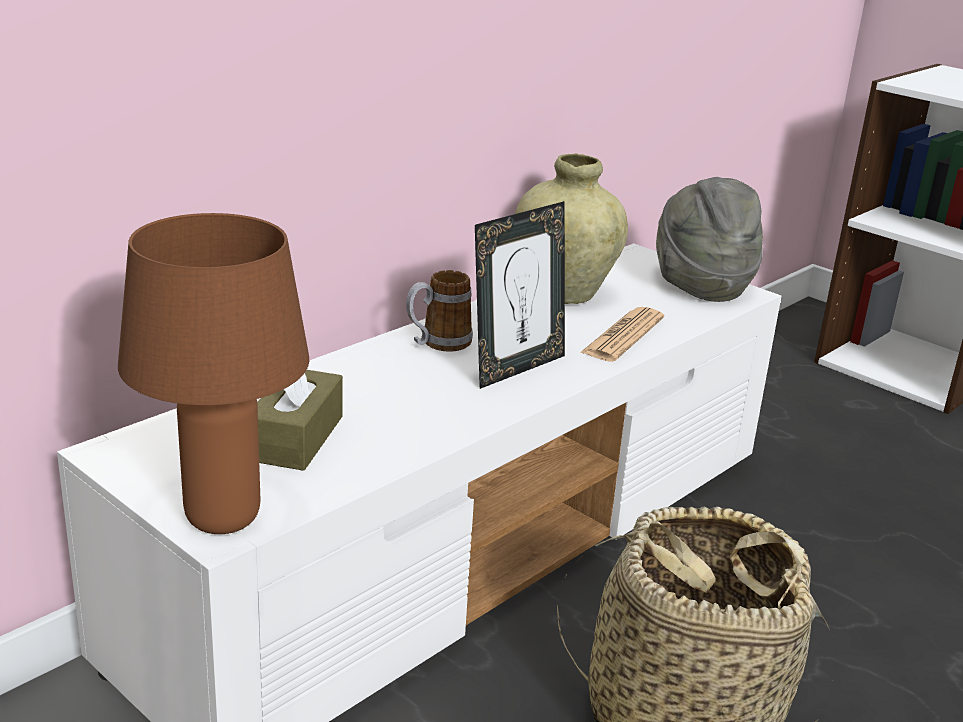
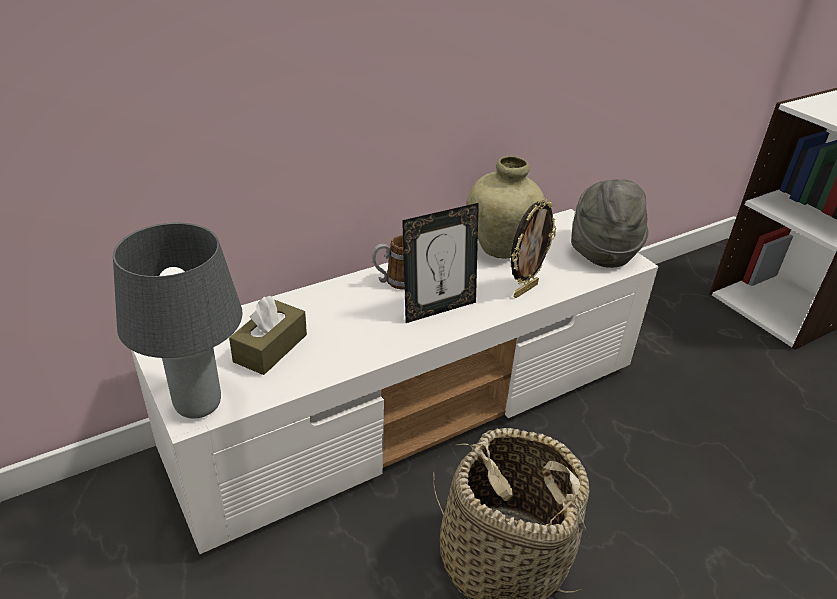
camera: 15 degrees right, 10 degrees up
brown table lamp [118,213,309,534] -> grey table lamp [113,223,242,418]
newspaper [580,307,664,362] -> picture frame [511,199,556,298]

